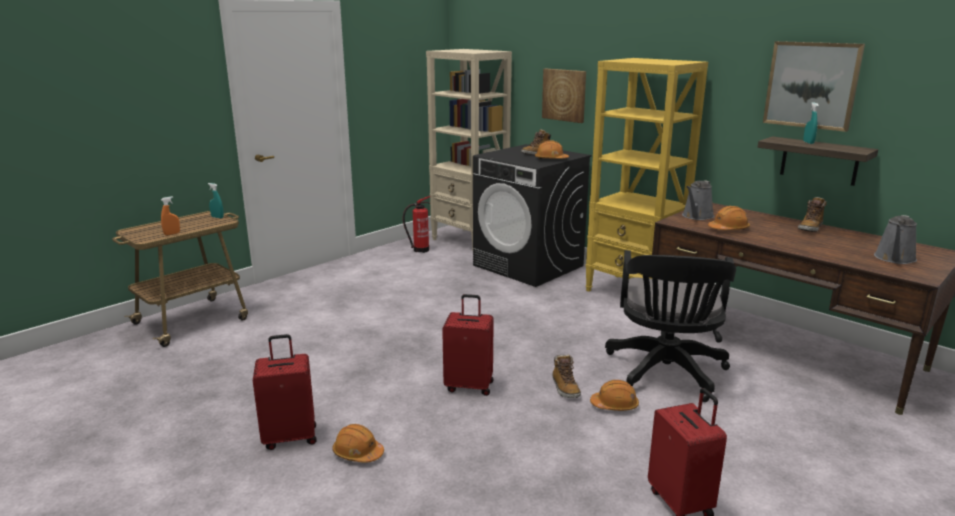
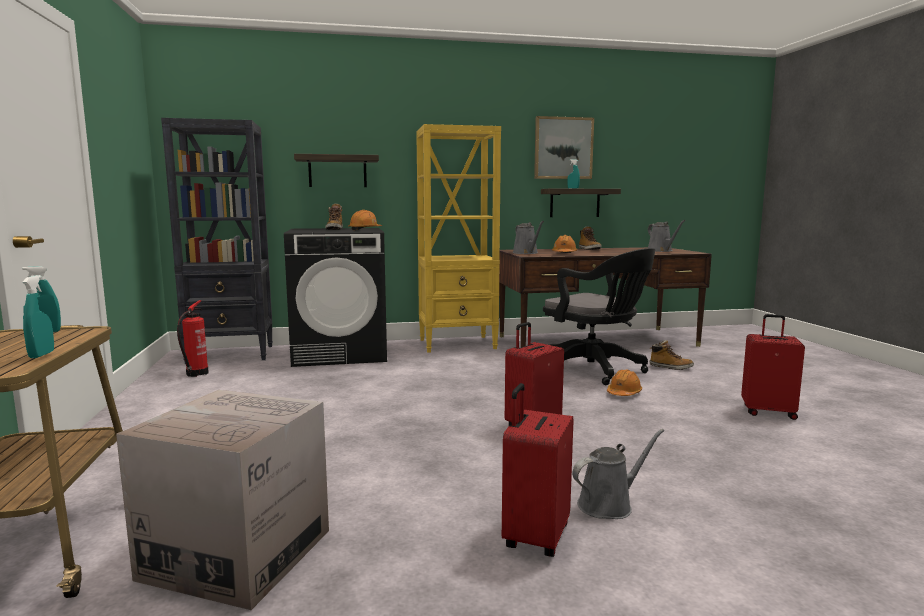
camera: 55 degrees left, 10 degrees down
orange spray bottle [161,196,180,235] -> turquoise spray bottle [23,275,54,358]
orange hard hat [332,424,384,463] -> grey watering can [572,429,664,519]
beige bookcase [426,49,512,249] -> black bookcase [161,118,273,364]
picture [542,69,586,123] -> shelf [294,154,379,187]
boot [552,355,581,398] -> boot moved to [650,340,694,370]
none -> cardboard box [116,390,329,610]

